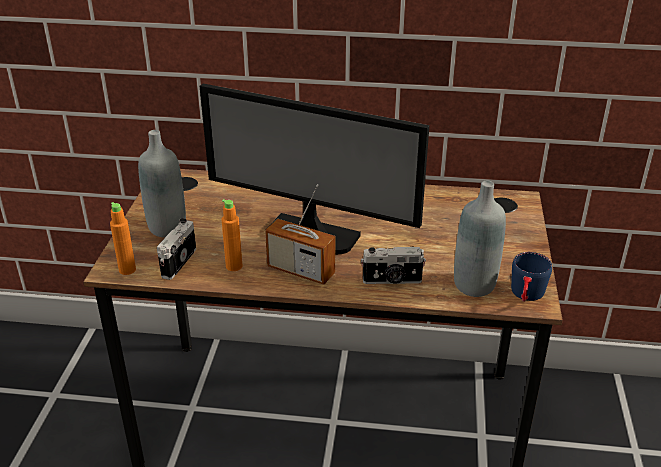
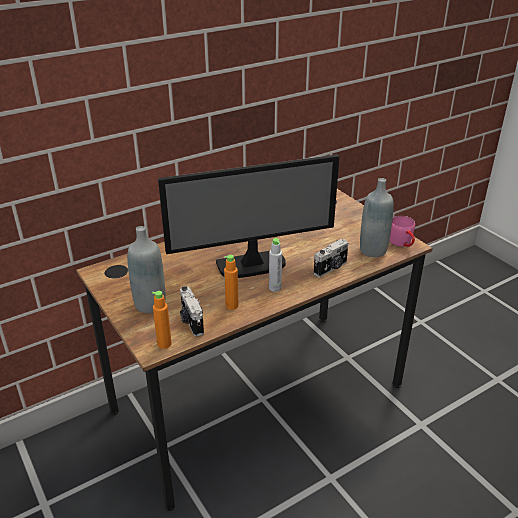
camera: 40 degrees left, 0 degrees up
radio [265,184,335,285] -> grey bottle [269,238,282,292]
blue mug [511,252,552,302] -> pink mug [389,216,415,247]

